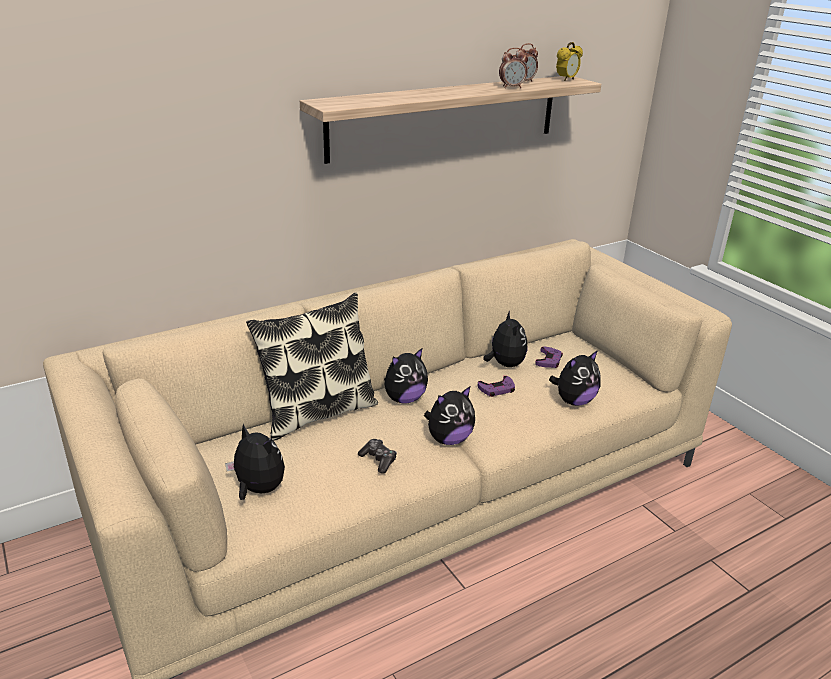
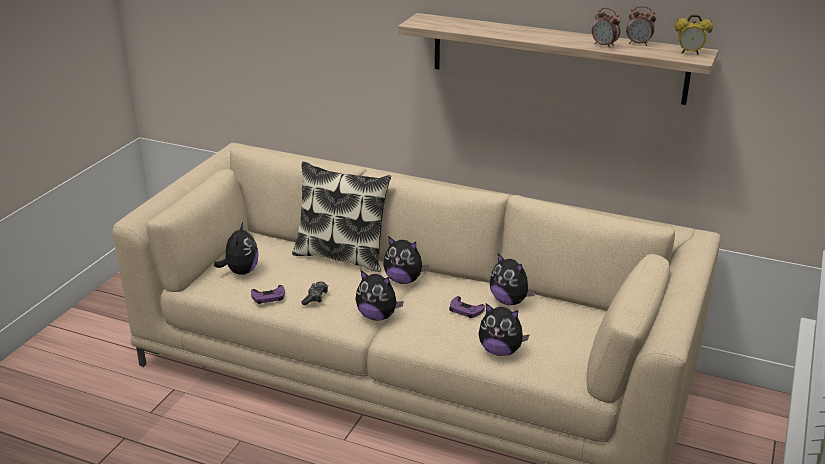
camera: 55 degrees right, 0 degrees up
plush toy [483,310,528,367] -> plush toy turned 90 degrees clockwise [490,253,535,305]
purple game controller [535,346,563,368] -> purple game controller moved to [251,285,285,304]

